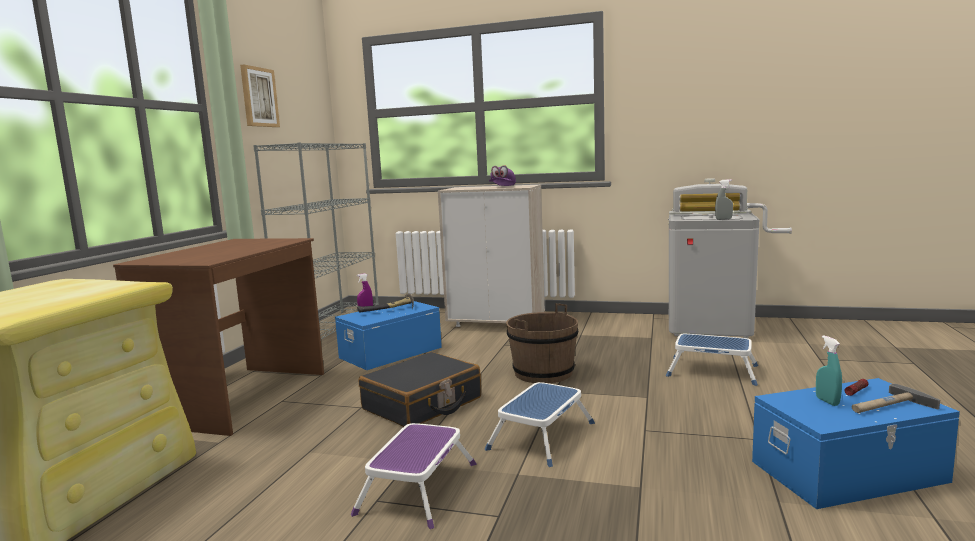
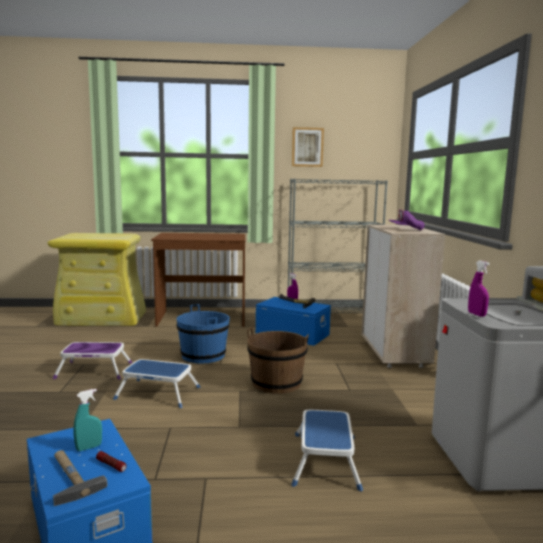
camera: 70 degrees right, 0 degrees up
black suitcase [359,352,481,427] -> blue bucket [177,304,230,364]
grey spray bottle [715,179,733,220] -> purple spray bottle [468,261,490,317]

